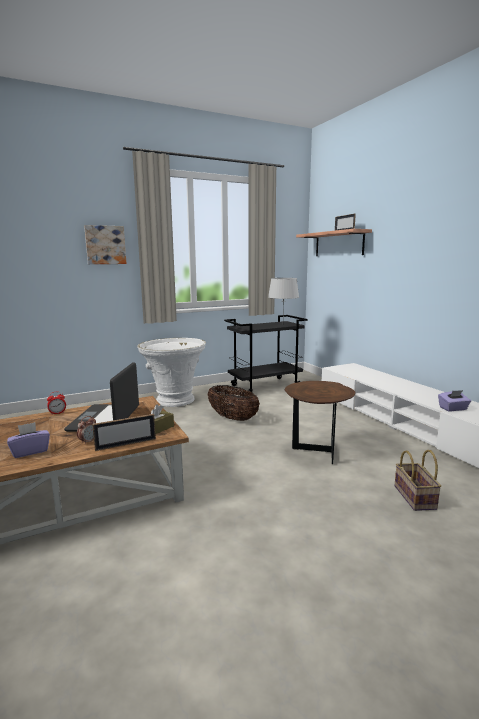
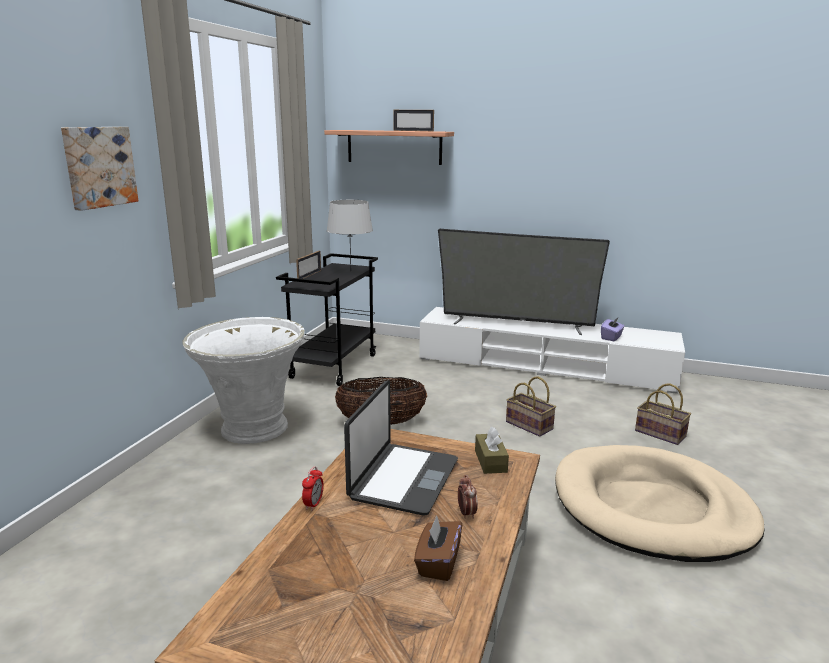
camera: 45 degrees left, 5 degrees up
purple tissue box [7,422,50,458] -> brown tissue box [414,516,462,581]
laptop [64,362,139,432] -> laptop turned 120 degrees counterclockwise [344,380,458,516]
picture frame [92,414,156,451] -> picture frame moved to [296,251,321,279]
brown side table [285,381,355,464] -> basket [506,377,556,437]
none -> television [438,229,610,335]
none -> beige dog bed [555,445,764,562]

